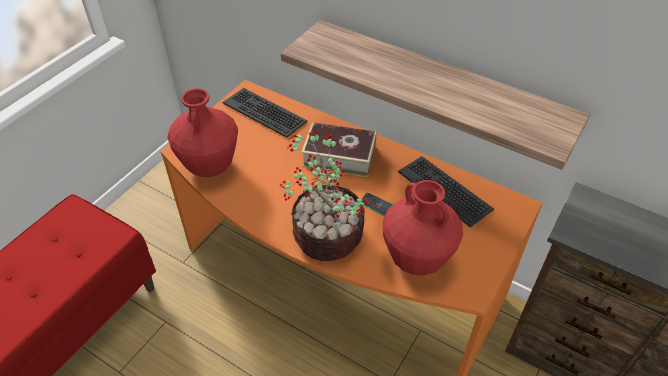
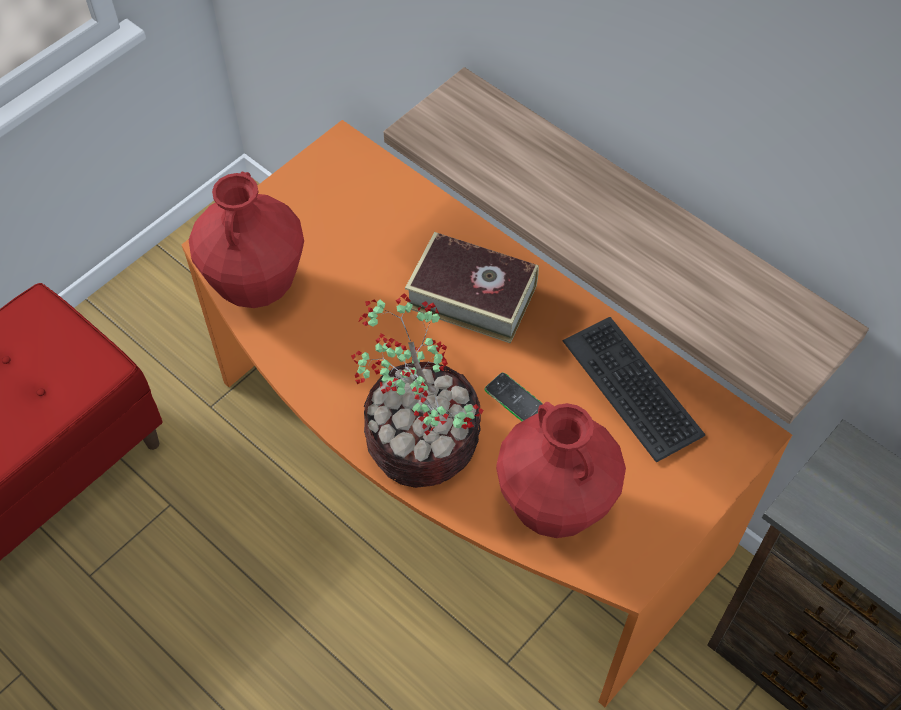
camera: 10 degrees right, 10 degrees up
keyboard [223,88,307,138] -> none

